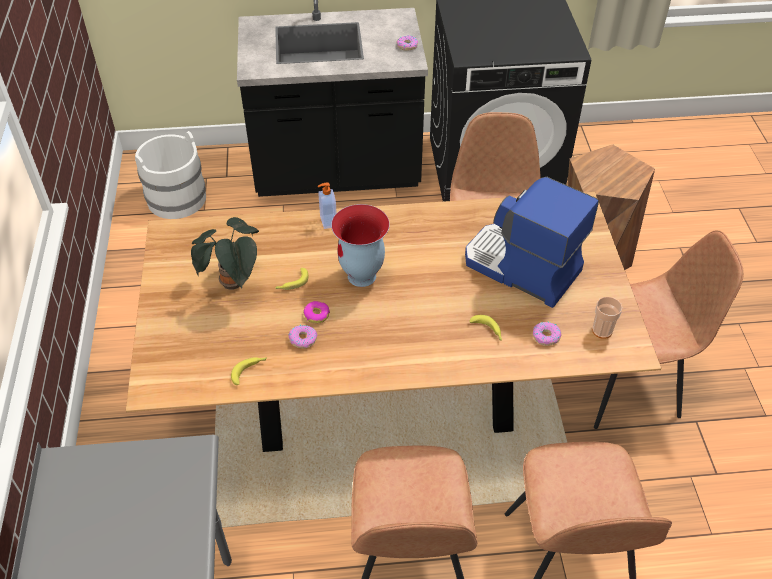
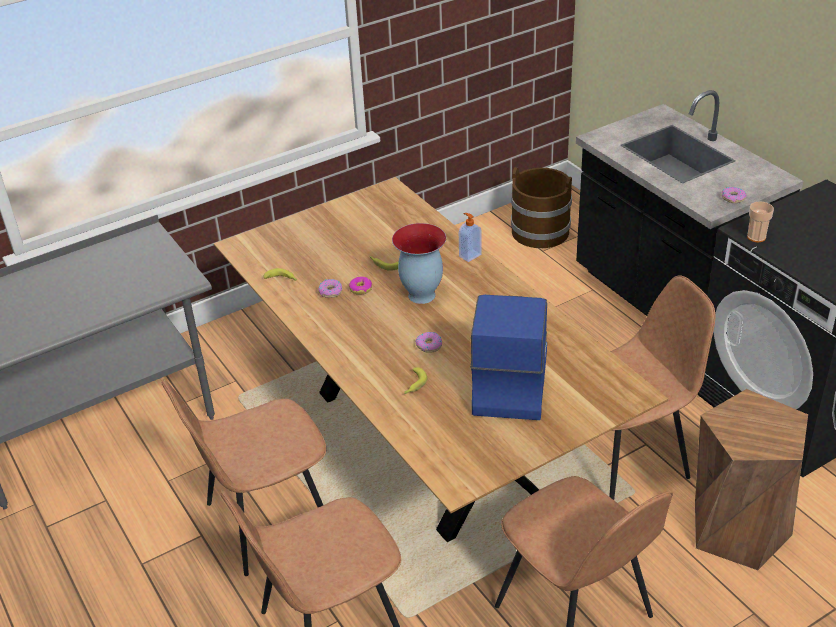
camera: 65 degrees right, 10 degrees down
white bucket [135,131,206,219] -> brown bucket [511,167,572,248]
potted plant [191,217,259,290] -> none
donut [533,322,561,346] -> donut moved to [415,332,442,353]
cup [592,297,622,339] -> cup moved to [747,201,774,243]

